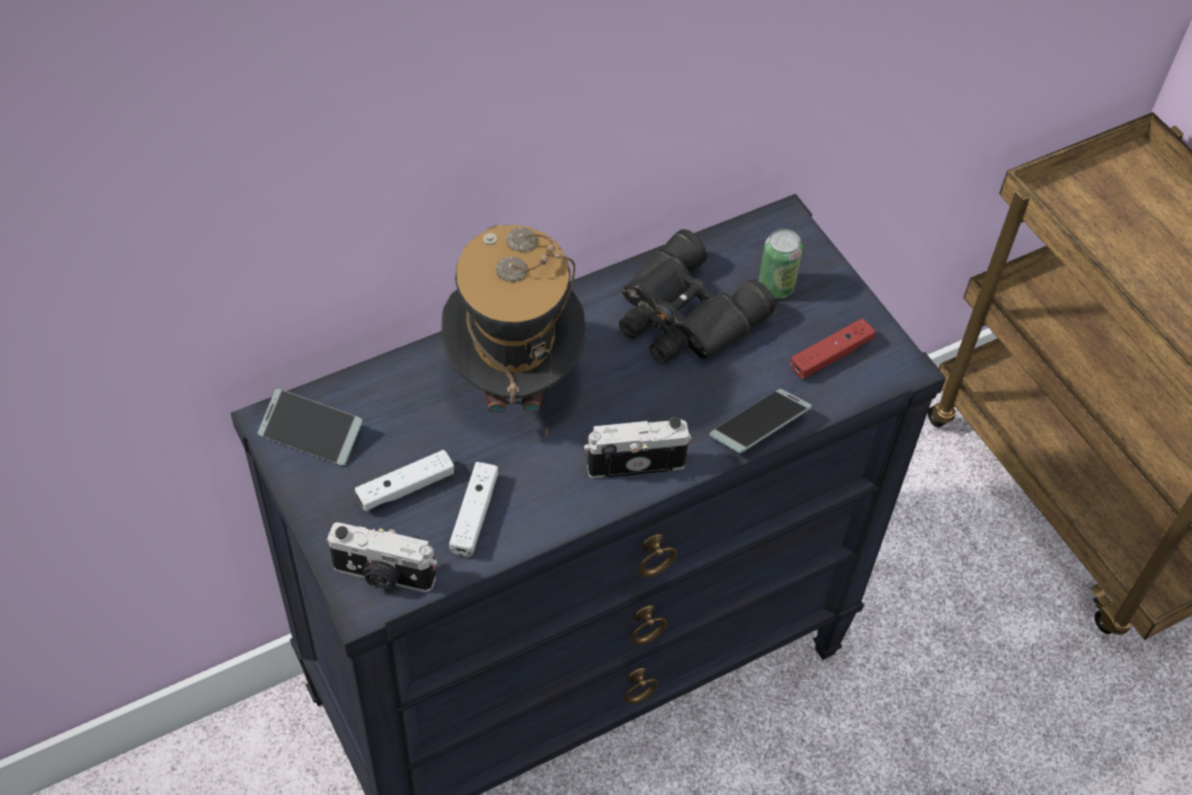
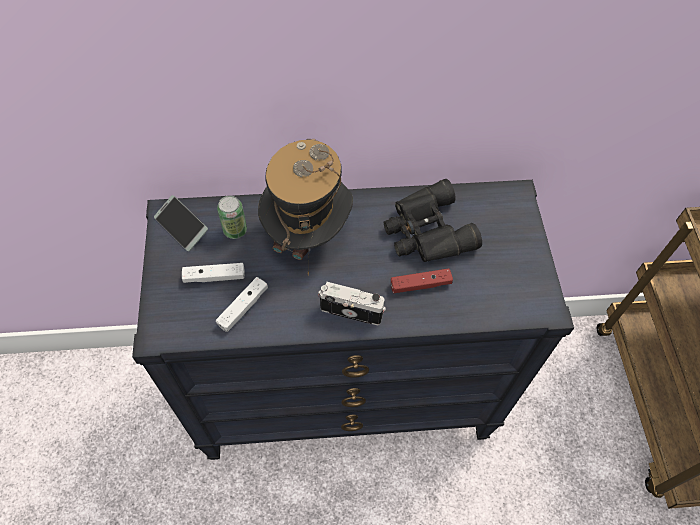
camera: 25 degrees right, 5 degrees up
camera [327,522,437,592] -> none
phone [710,389,812,453] -> none
can [758,229,803,299] -> can moved to [217,195,247,239]
red game controller [790,318,876,379] -> red game controller moved to [391,268,453,293]

